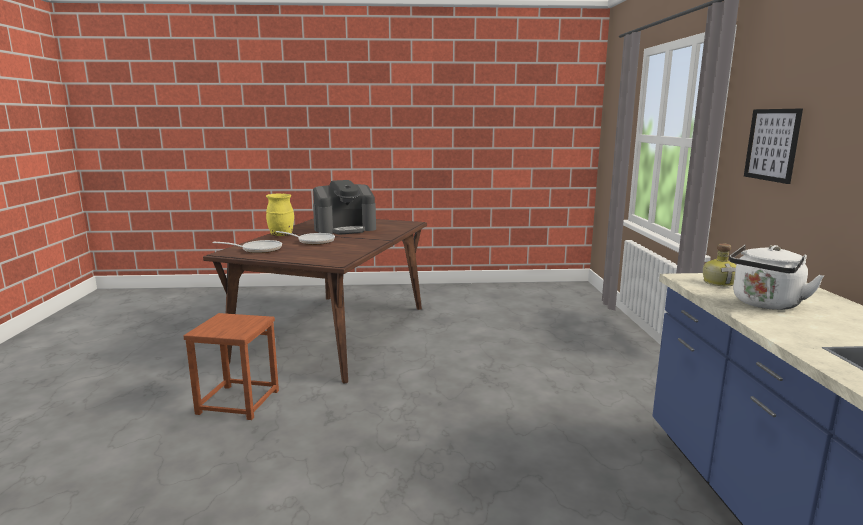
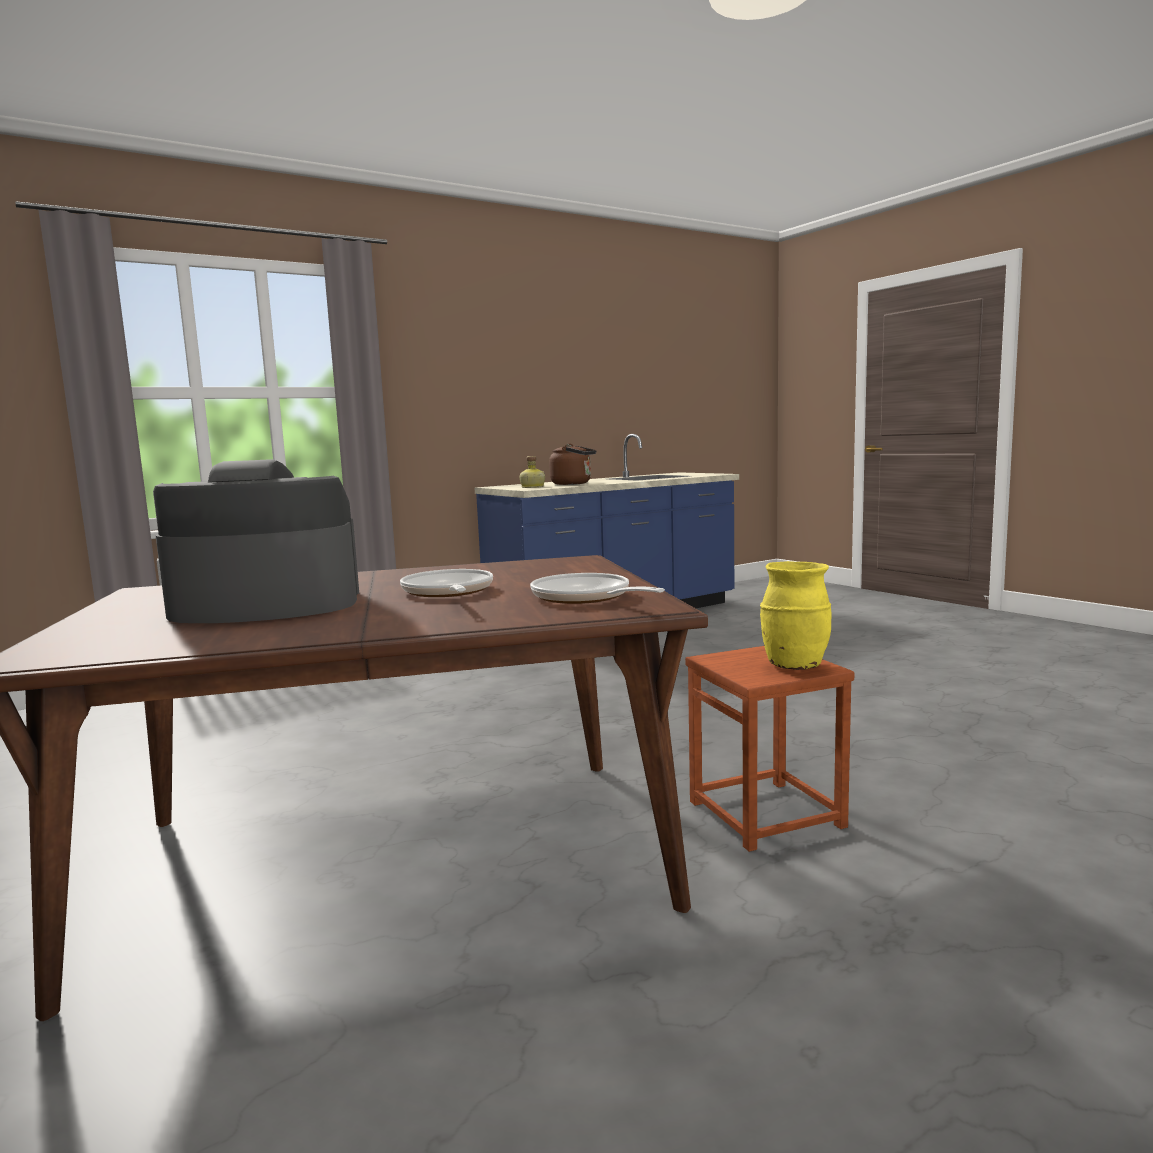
camera: 120 degrees left, 5 degrees down
yellow vase [266,194,294,236] -> yellow vase moved to [760,561,832,670]
coffee machine [313,180,376,235] -> coffee machine turned 45 degrees counterclockwise [153,459,359,623]
white kettle [729,245,824,310] -> brown kettle [549,443,597,485]
picture [744,109,803,184] -> none

